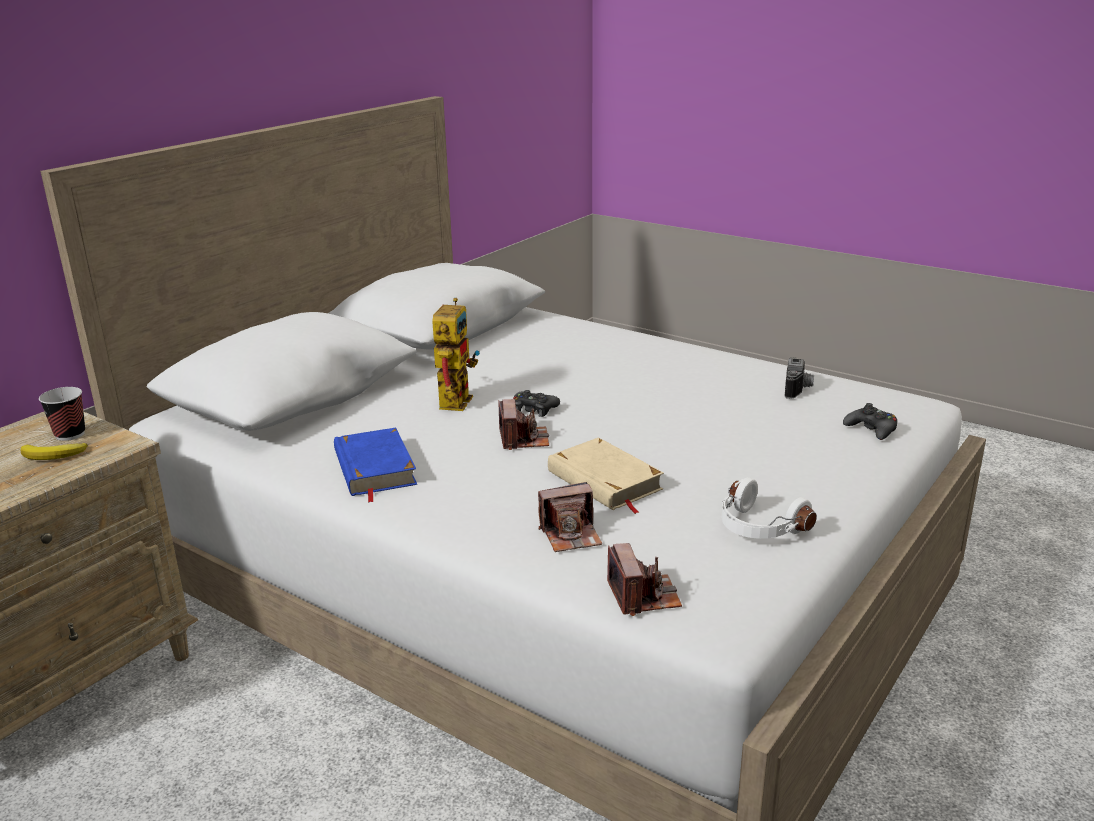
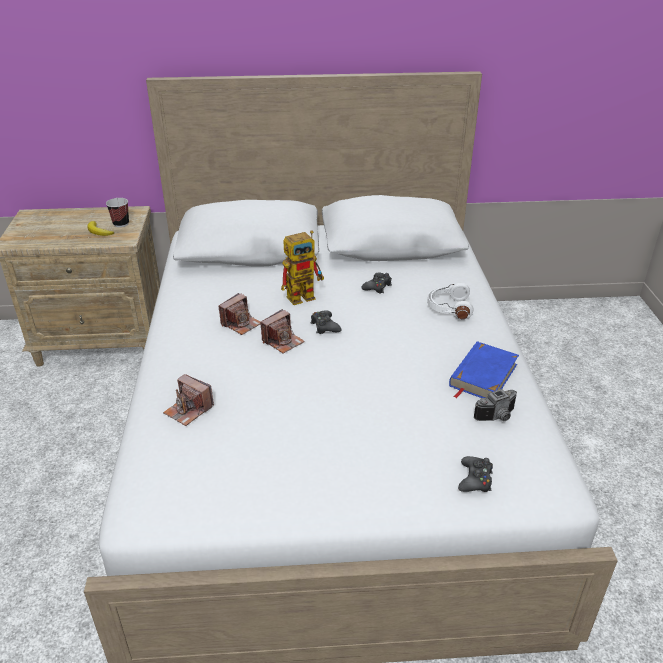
camera: 50 degrees right, 10 degrees up
blue book [334,428,417,503] -> blue book moved to [449,341,519,398]
beige book [548,437,664,514] -> none
camera [607,543,682,616] -> camera moved to [218,293,261,335]
white headphones [721,477,817,539] -> white headphones moved to [427,283,474,320]
none -> black game controller [361,272,392,294]

